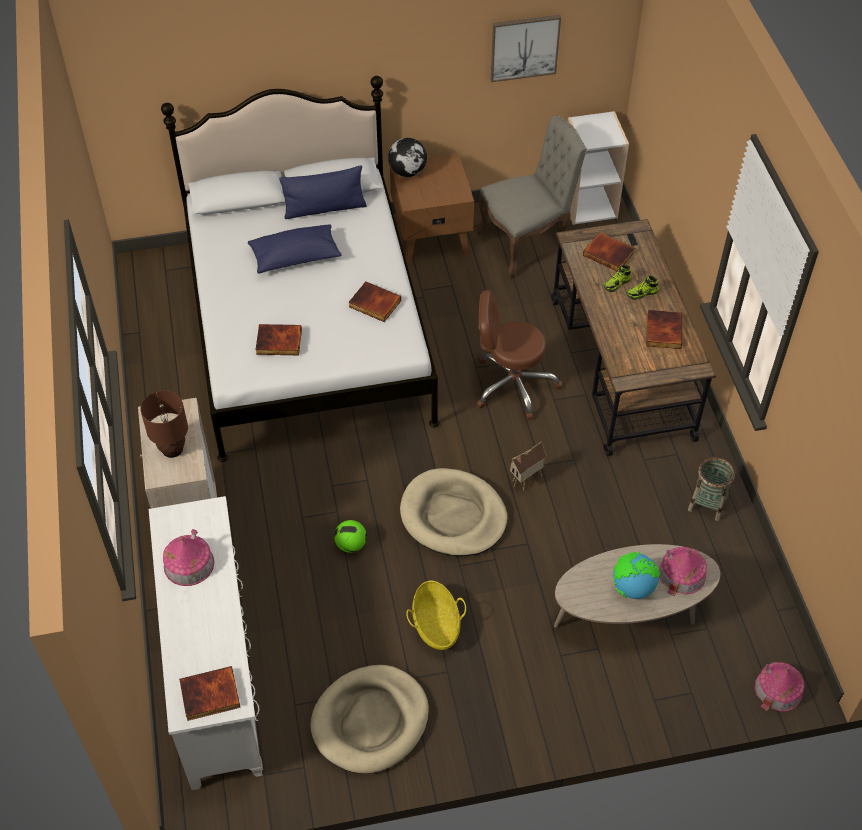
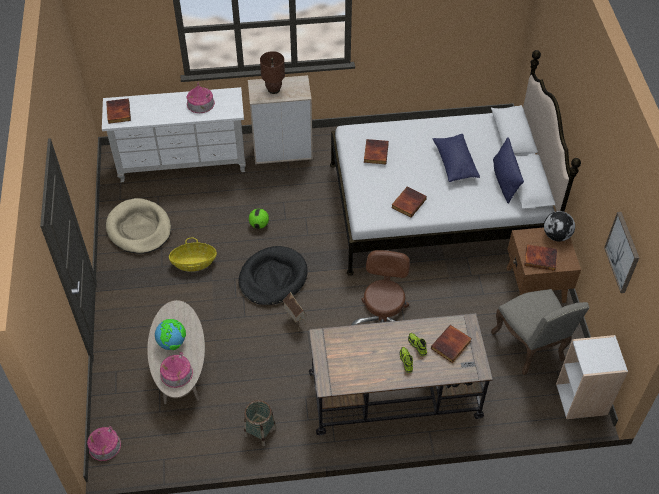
camera: 95 degrees right, 0 degrees up
beige dog bed [400,468,508,556] -> black dog bed [239,246,308,305]
book [646,310,682,349] -> book moved to [524,244,557,271]

